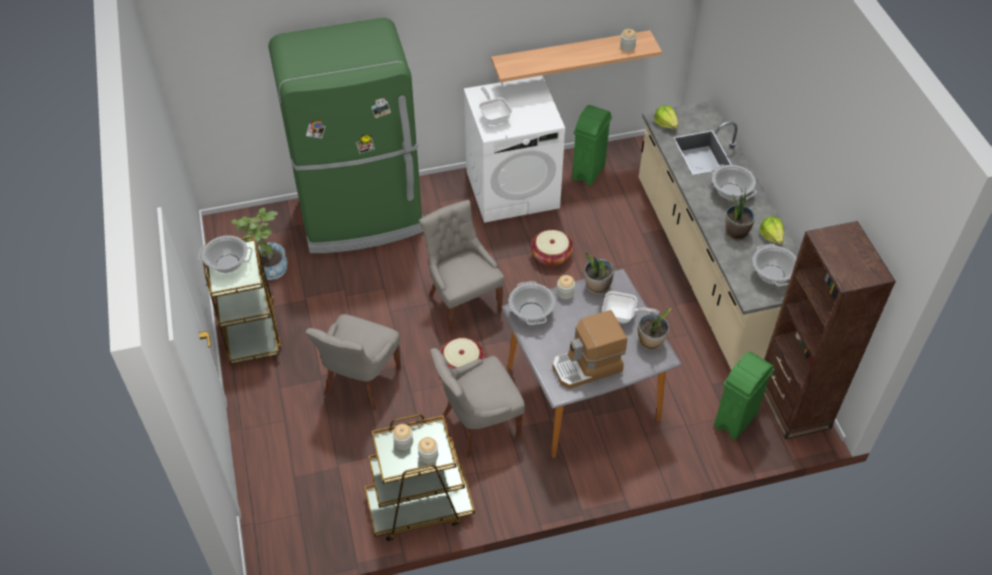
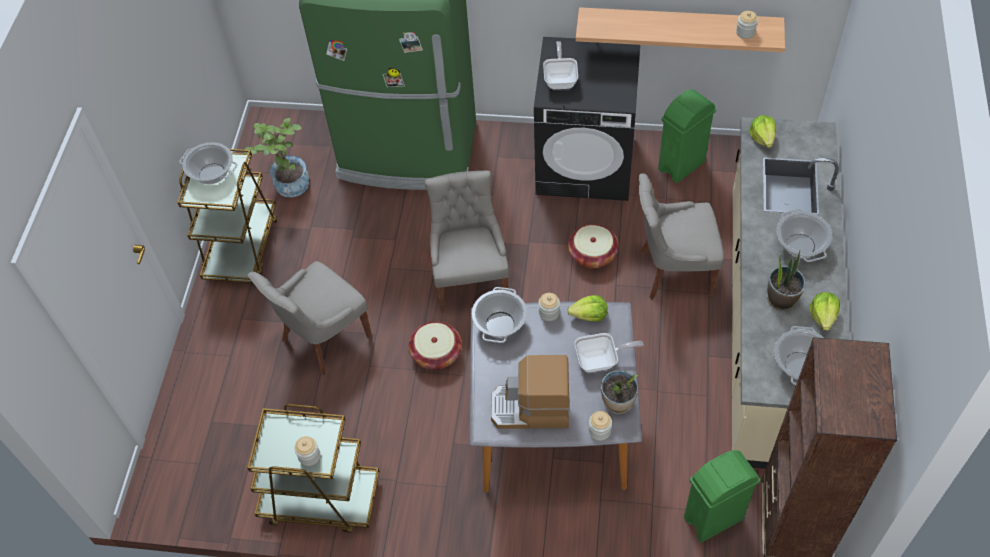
camera: 25 degrees right, 5 degrees up
jar [393,424,413,451] -> jar moved to [589,411,612,441]
grey chair [430,348,525,458] -> grey chair moved to [639,173,724,300]
white washing machine [464,76,565,223] -> black washing machine [534,37,640,201]
potted plant [584,252,614,294] -> lettuce [567,295,608,321]
frying pan [602,291,659,323] -> frying pan turned 45 degrees counterclockwise [575,333,644,372]

